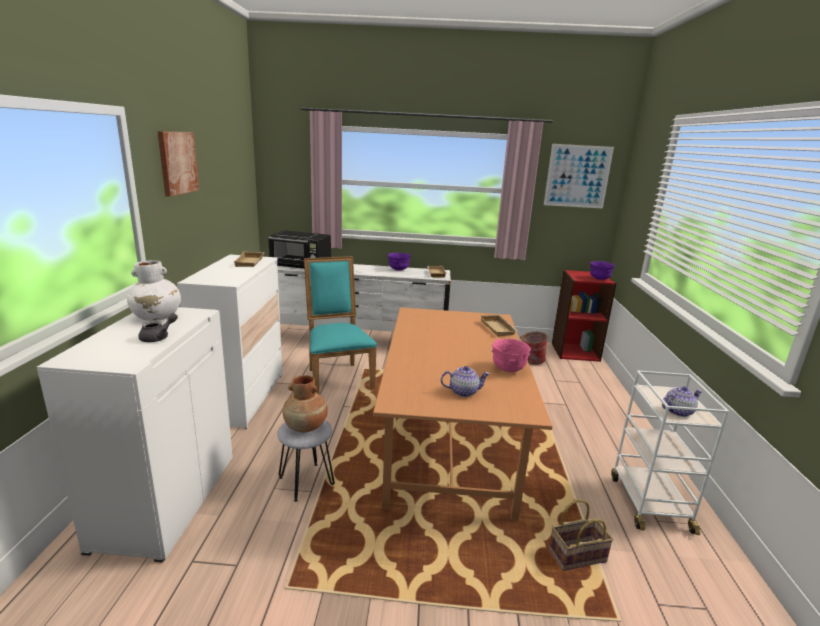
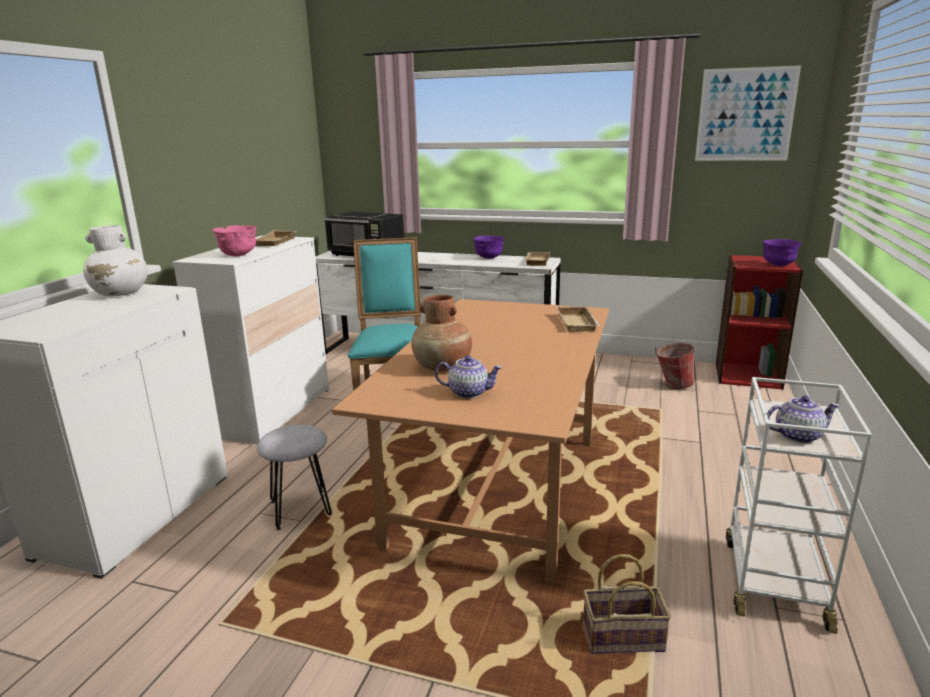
camera: 15 degrees right, 0 degrees up
grey teapot [139,313,178,342] -> none
picture [157,131,199,197] -> none
brown vase [283,375,328,432] -> brown vase moved to [411,295,472,371]
pink bowl [492,338,531,372] -> pink bowl moved to [212,225,256,256]

